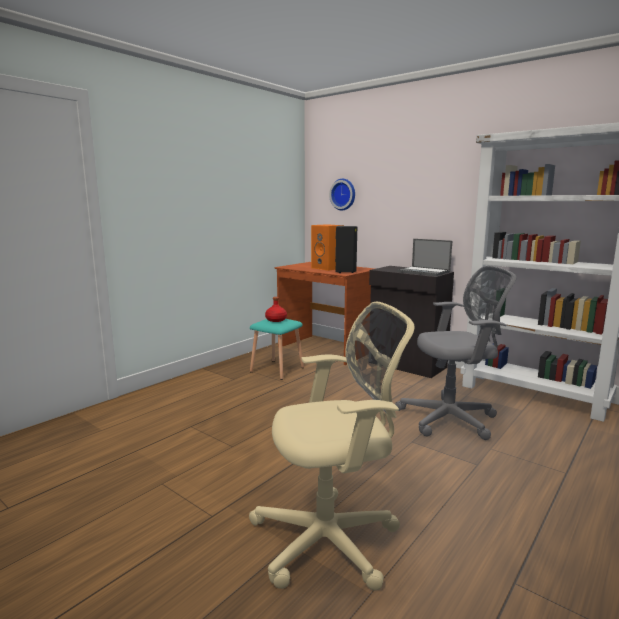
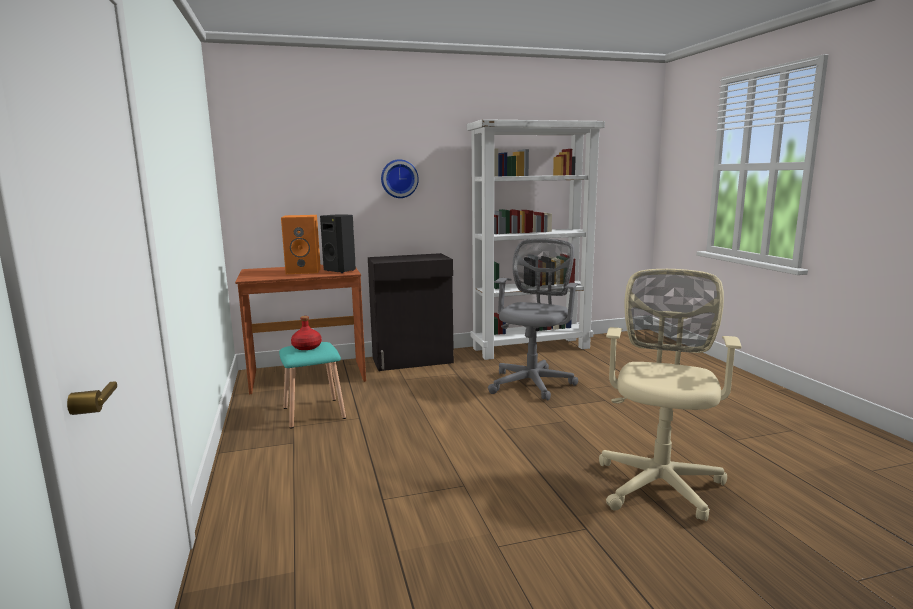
camera: 55 degrees left, 0 degrees up
wall clock [329,179,355,211] -> wall clock moved to [381,159,419,198]
laptop [397,239,452,276] -> none

